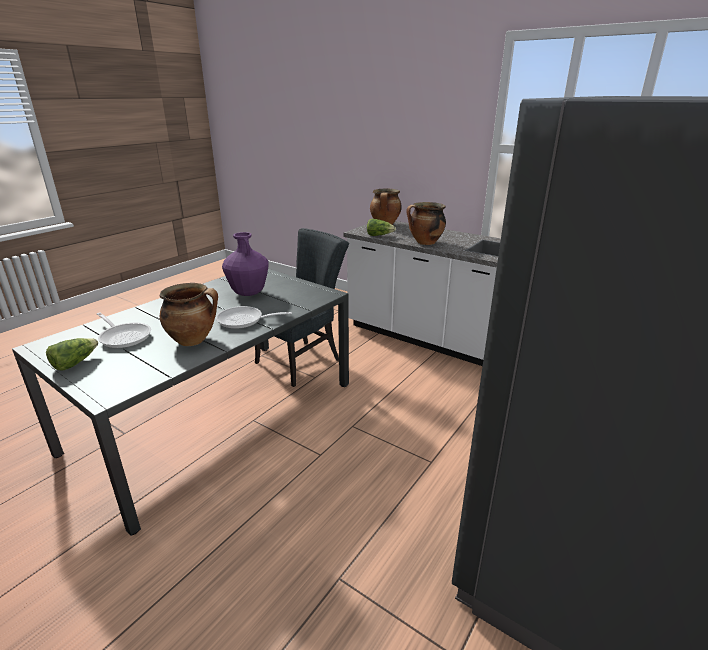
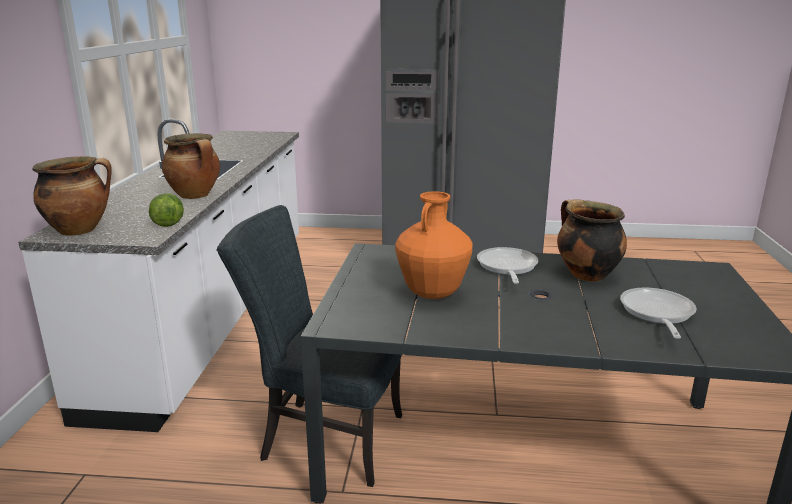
camera: 120 degrees left, 5 degrees down
lettuce [46,338,98,371] -> none
frying pan [216,306,292,329] -> frying pan turned 150 degrees counterclockwise [477,247,538,284]
purple vase [222,232,269,296] -> orange vase [395,191,472,299]

